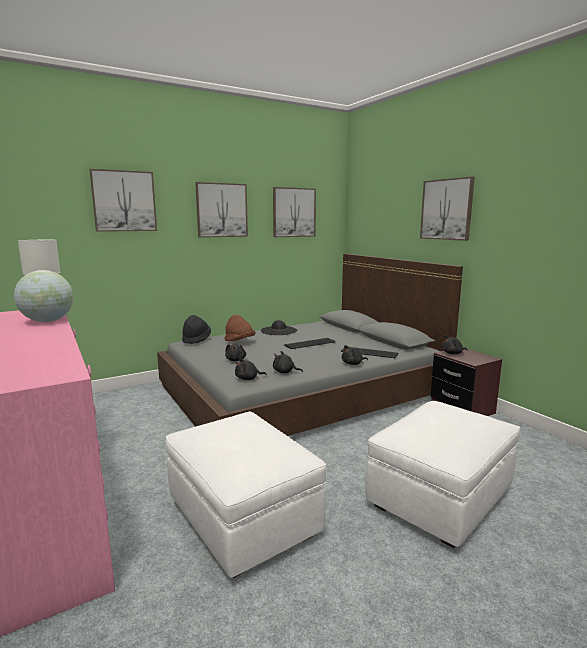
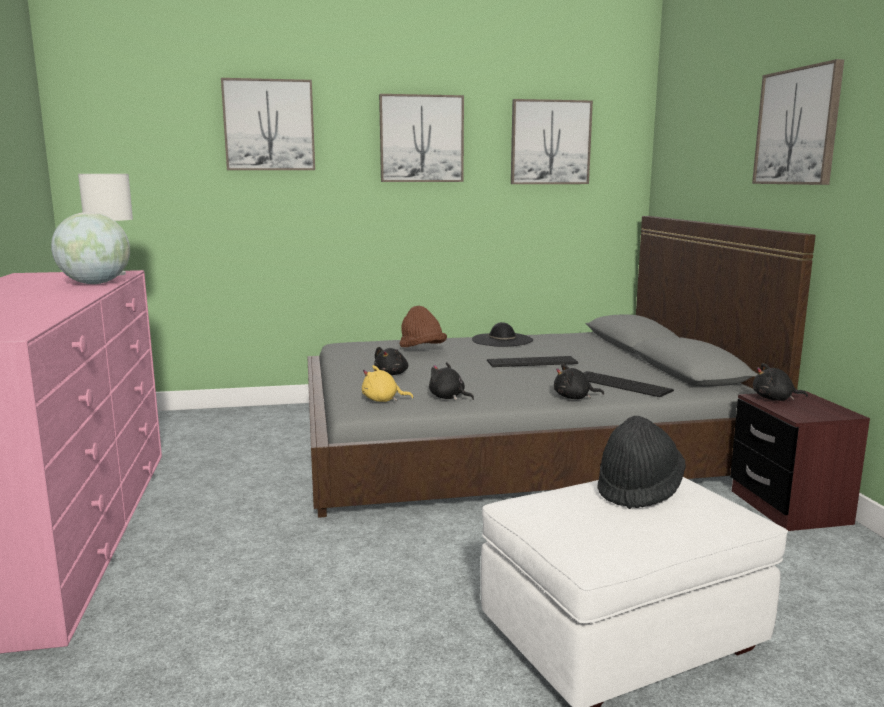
camera: 20 degrees right, 0 degrees up
white ottoman [166,411,326,578] -> none
black hat [182,315,211,344] -> black hat moved to [597,416,686,509]
black plush toy [235,358,267,380] -> yellow plush toy [362,365,413,402]

